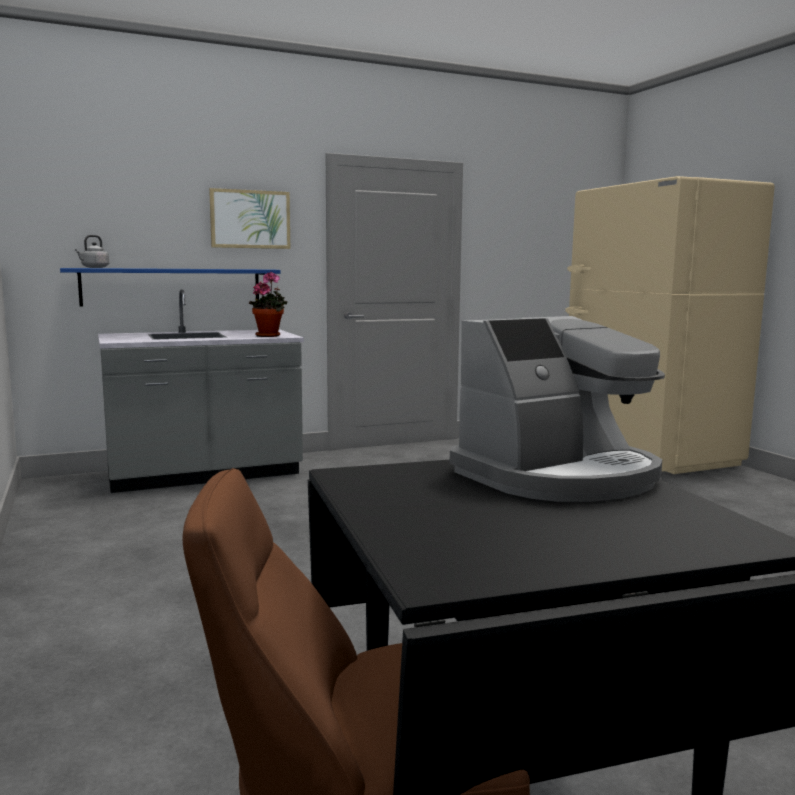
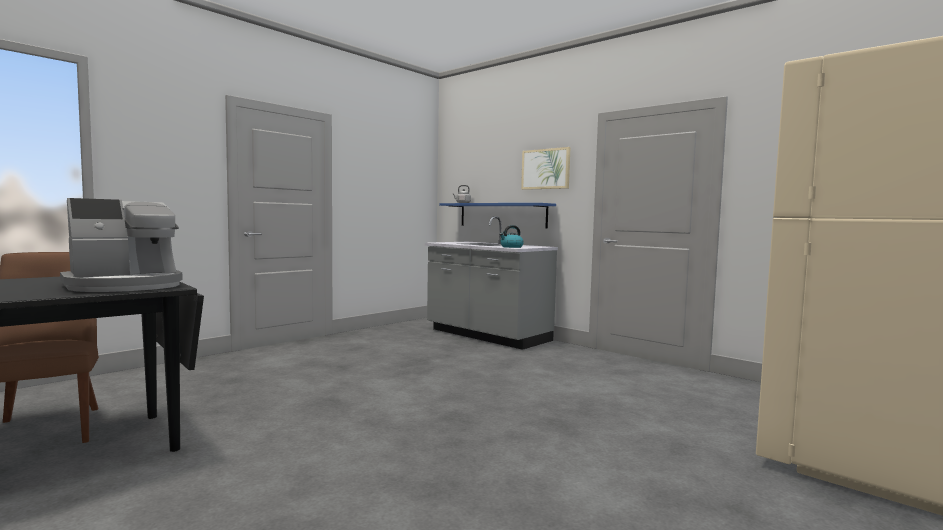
camera: 65 degrees right, 5 degrees down
potted plant [249,272,287,337] -> kettle [499,225,524,248]
coffee machine [449,316,665,502] -> coffee machine turned 75 degrees counterclockwise [60,198,183,292]

